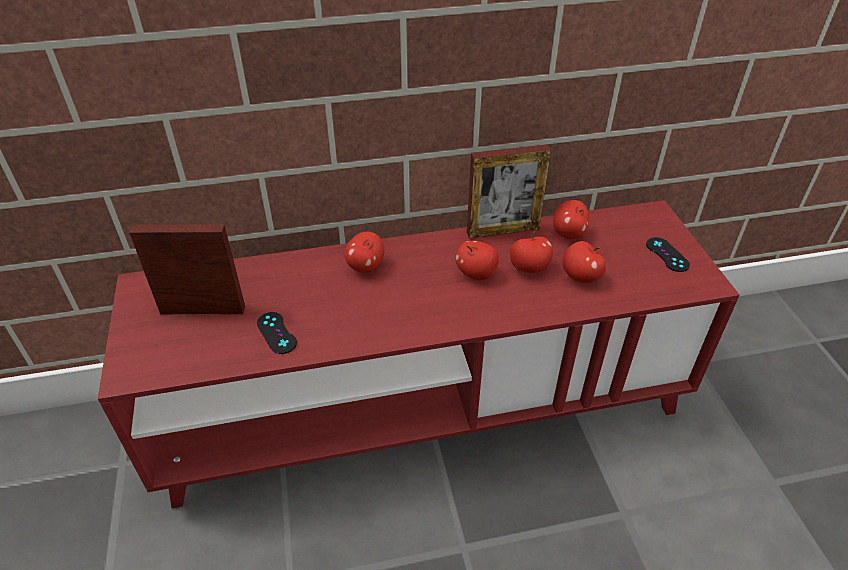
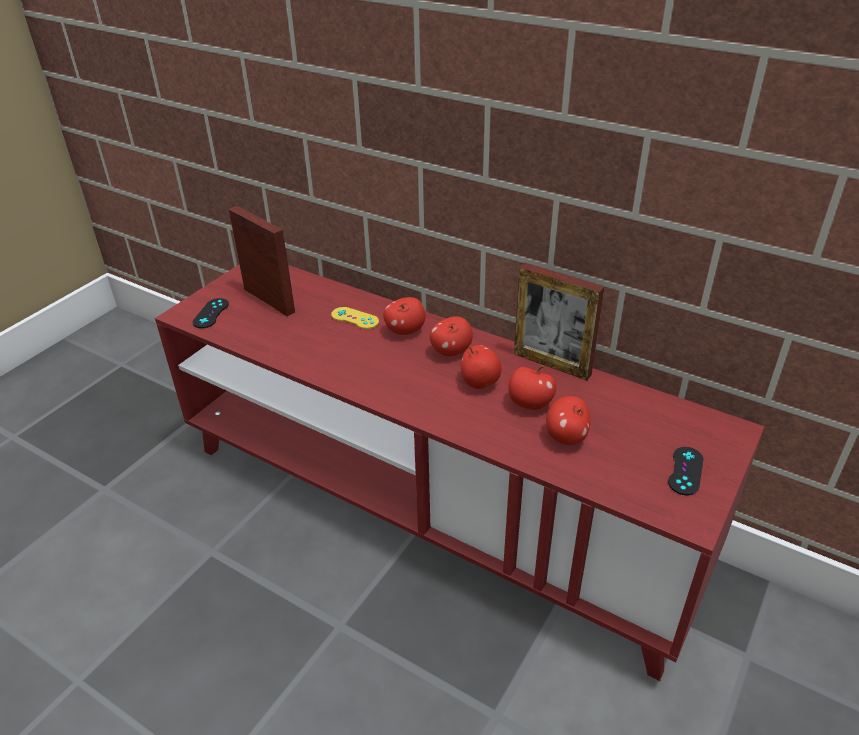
camera: 45 degrees right, 5 degrees down
black game controller [257,312,297,354] -> black game controller moved to [193,298,229,328]
apple [553,200,589,239] -> apple moved to [429,316,473,356]
none -> yellow game controller [331,307,379,329]

